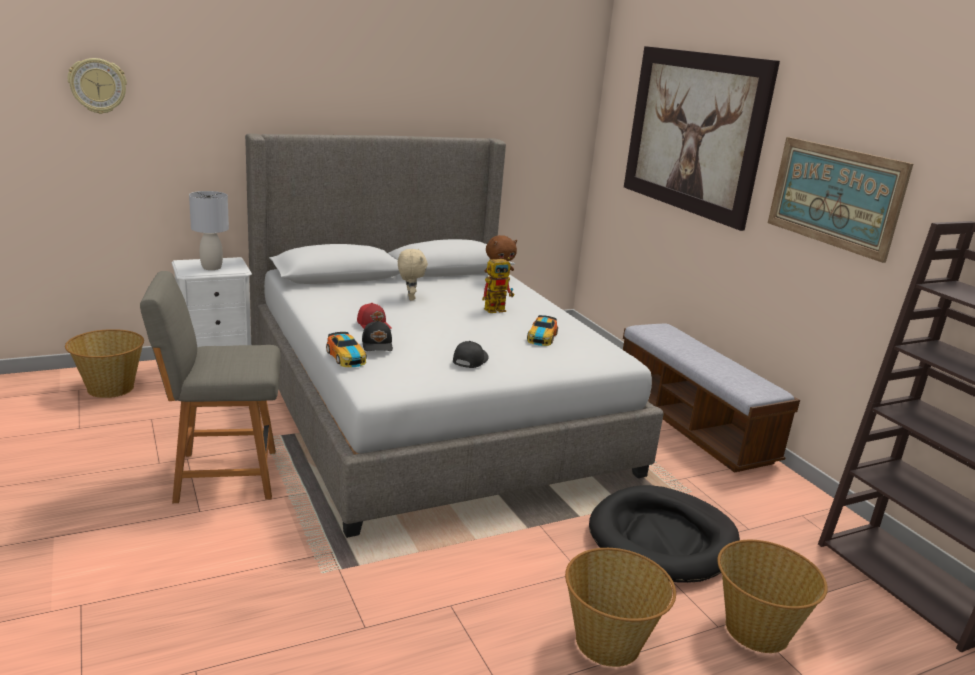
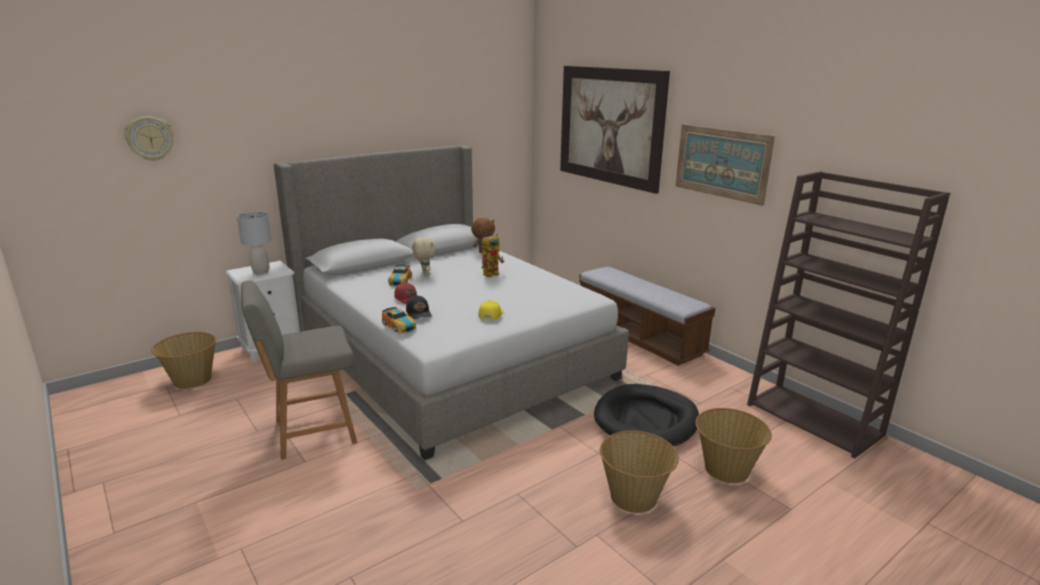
camera: 10 degrees left, 0 degrees up
black cap [453,341,489,368] -> yellow cap [478,300,503,320]
toy car [527,315,558,346] -> toy car moved to [388,265,412,287]

